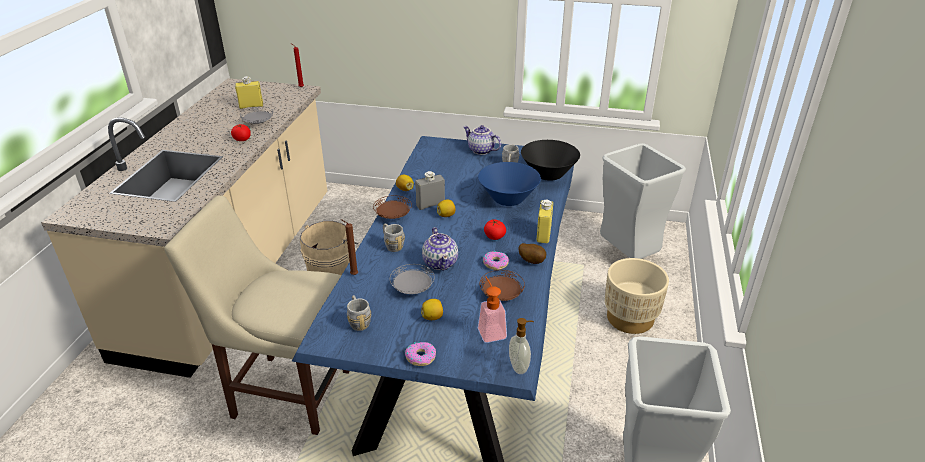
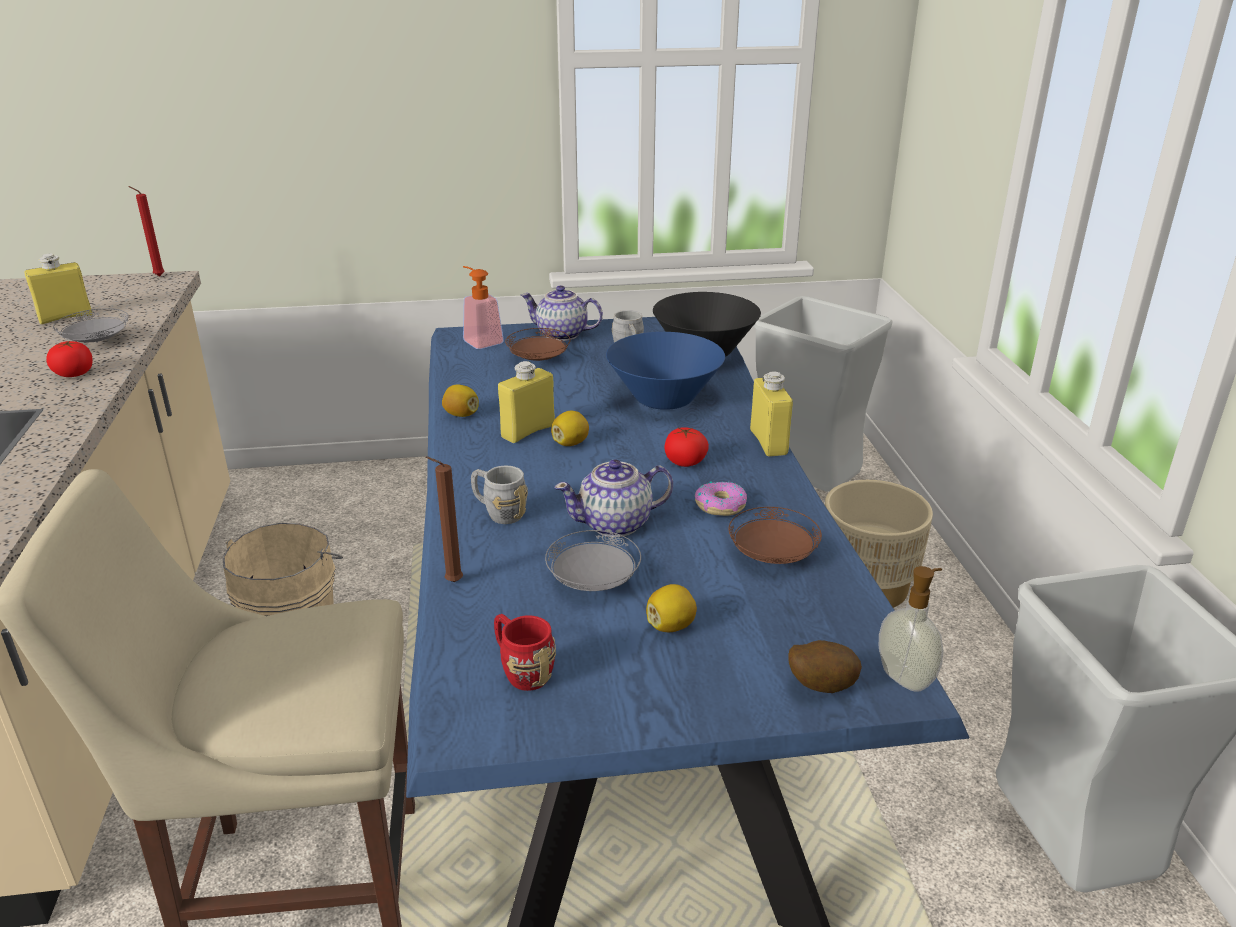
camera: 20 degrees left, 5 degrees down
grey mug [347,295,371,331] -> red mug [494,614,556,691]
brown plate [373,195,412,219] -> brown plate moved to [505,328,571,361]
donut [405,342,436,366] -> none
grey bottle [415,171,445,210] -> yellow bottle [498,361,555,443]
teapot [422,227,458,271] -> teapot turned 105 degrees clockwise [554,460,673,537]
soap dispenser [478,277,507,343] -> soap dispenser moved to [463,266,504,349]
potato [519,243,546,264] -> potato moved to [788,640,862,693]

